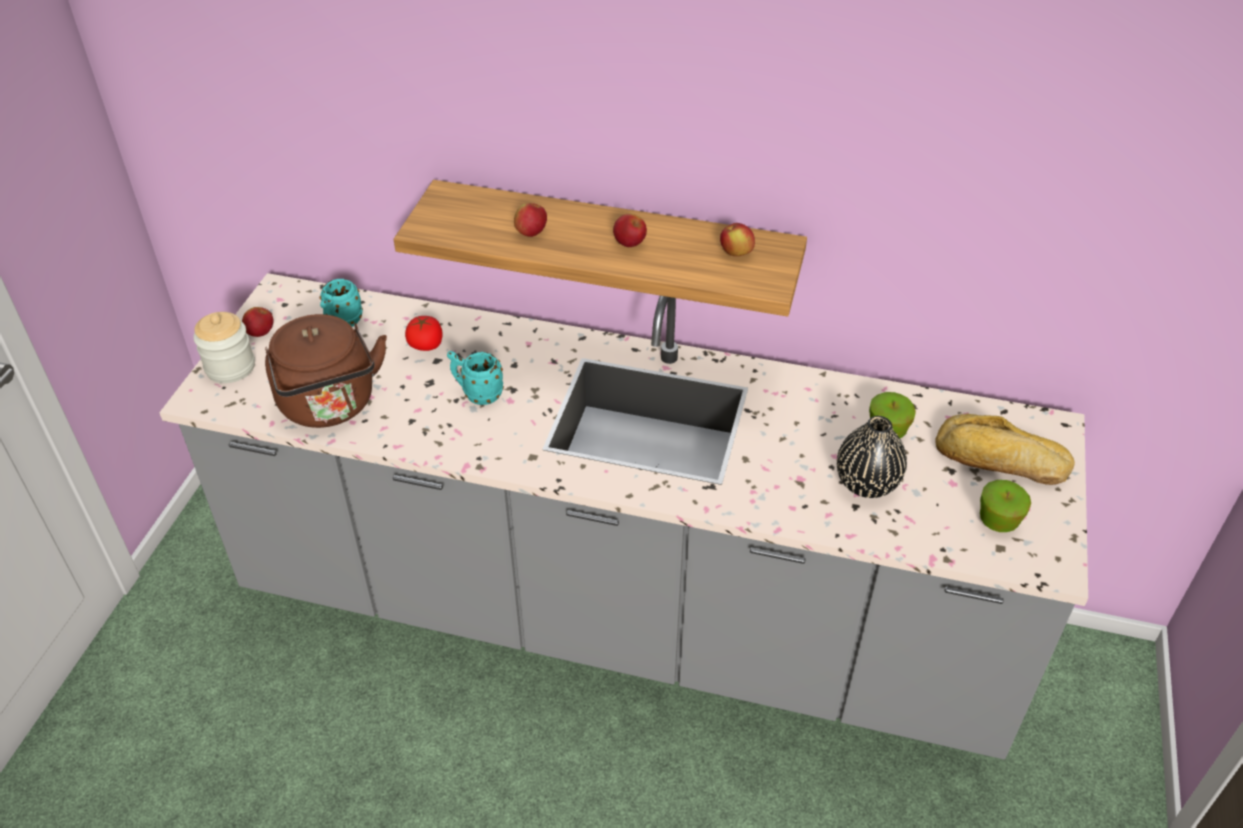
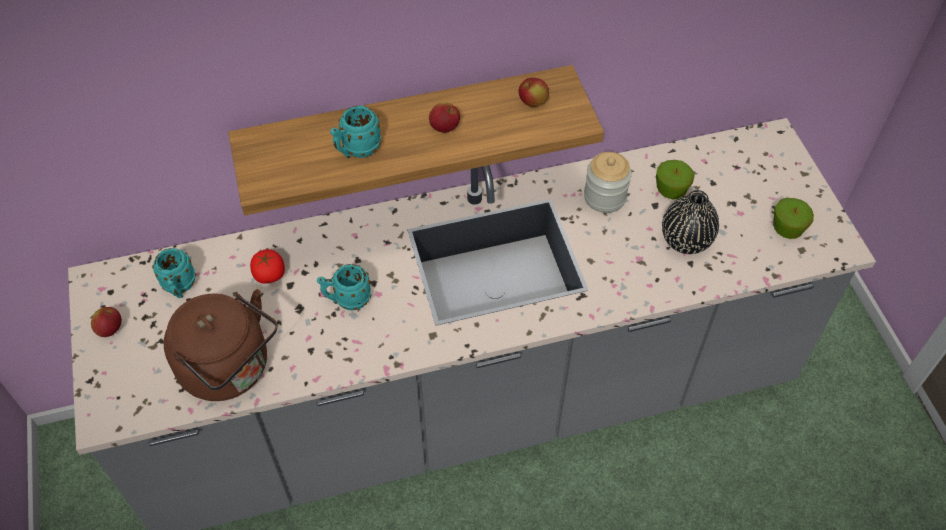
camera: 30 degrees left, 10 degrees up
jar [193,312,255,383] -> jar moved to [584,152,632,213]
apple [514,203,547,237] -> turquoise mug [330,106,381,158]
bread [935,414,1075,485] -> none

